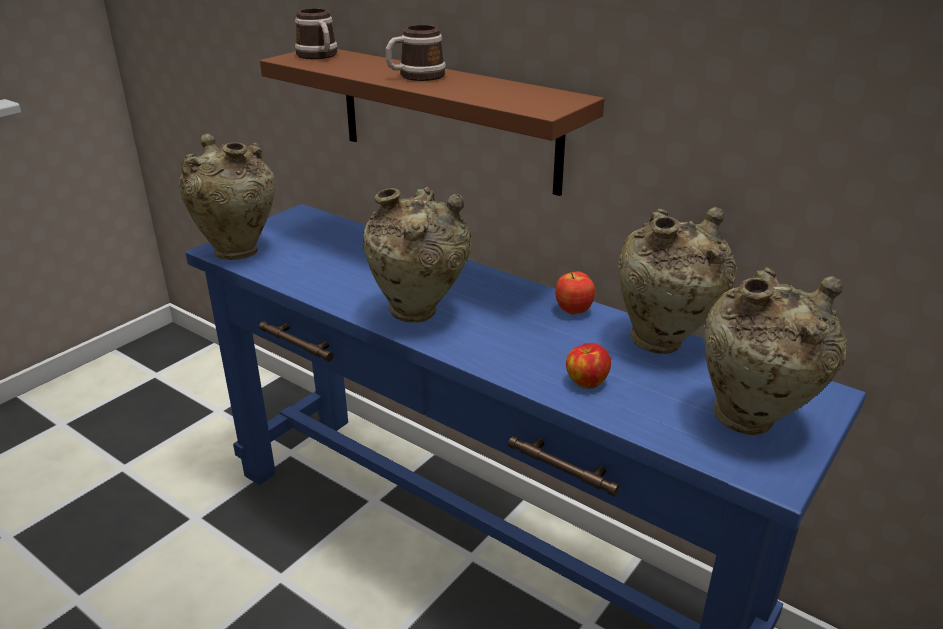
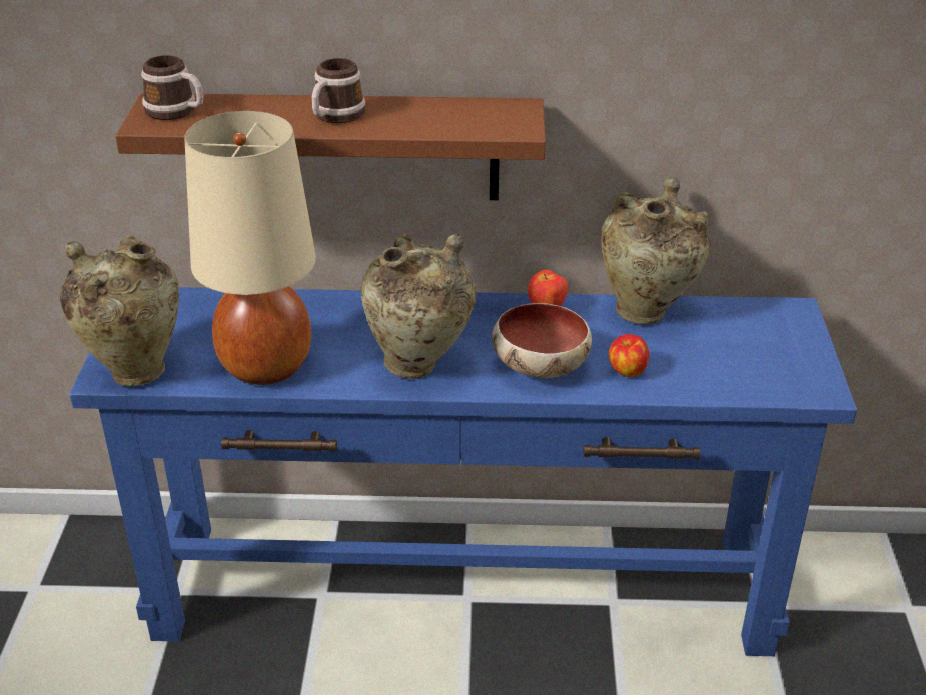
camera: 35 degrees left, 5 degrees up
beige vase [704,267,847,435] -> none
none -> beige table lamp [184,111,316,385]
none -> bowl [492,303,592,378]

